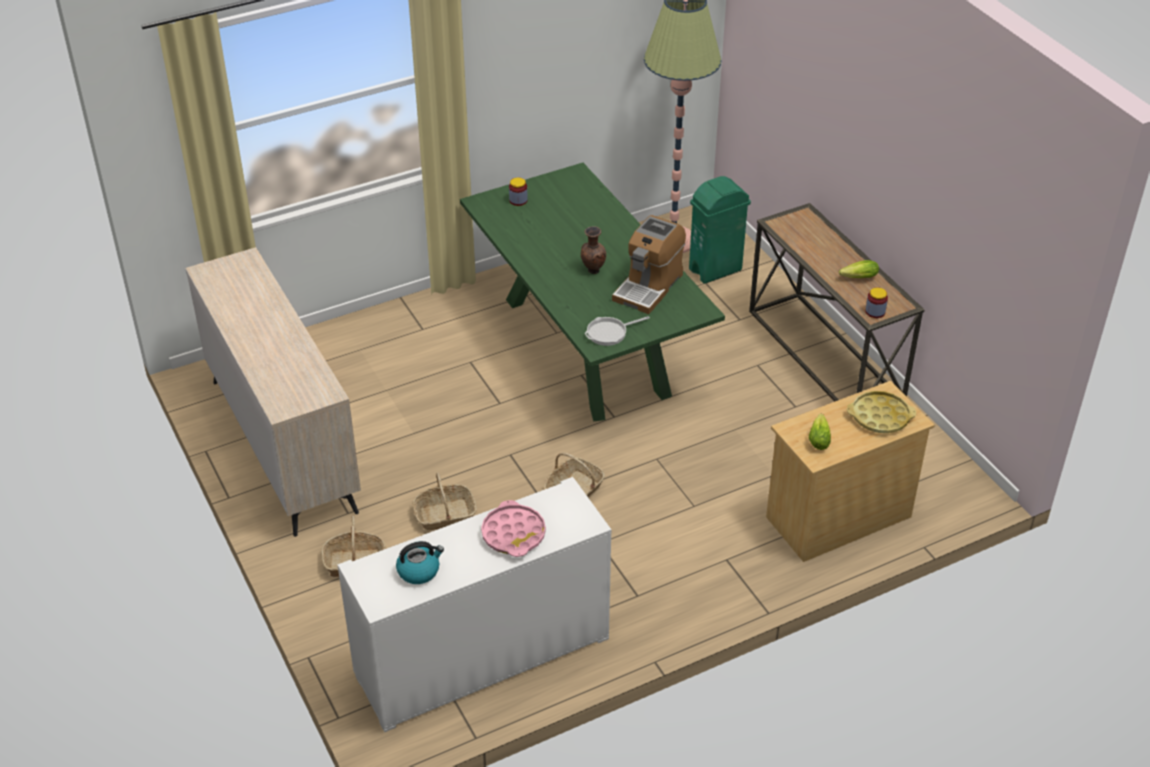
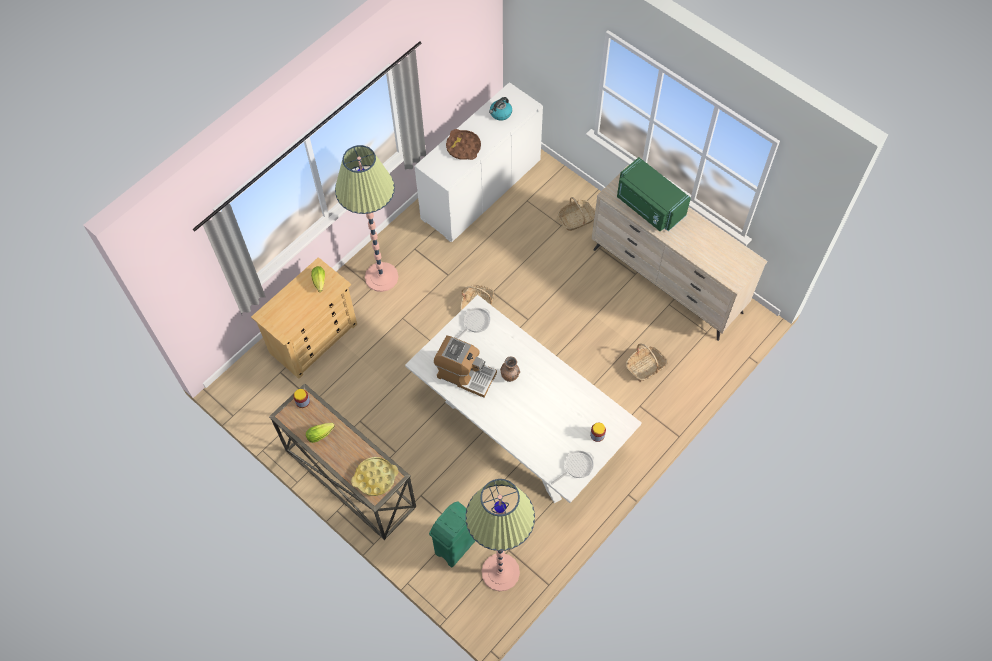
camera: 160 degrees right, 20 degrees up
basket [412,473,477,530] -> basket moved to [626,343,668,382]
green dining table [460,163,725,421] -> white dining table [405,295,642,503]
pink tray [481,500,546,557] -> brown tray [446,129,481,160]
coffee machine [612,215,686,314] -> coffee machine turned 105 degrees clockwise [434,335,497,398]
yellow tray [847,391,916,433] -> yellow tray moved to [351,457,398,496]
none -> floor lamp [335,145,398,292]
none -> frying pan [551,450,594,484]
none -> green microwave [617,157,691,232]

